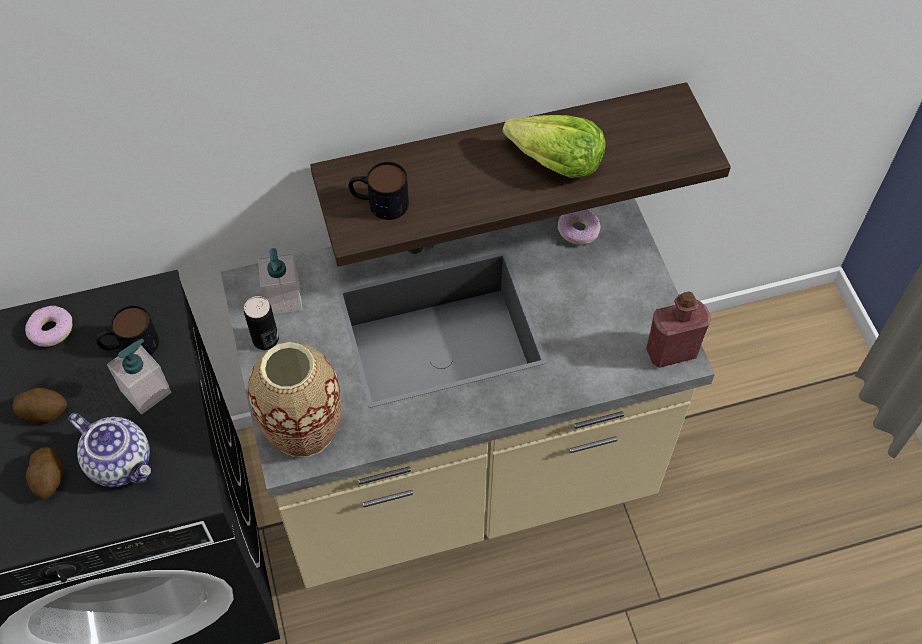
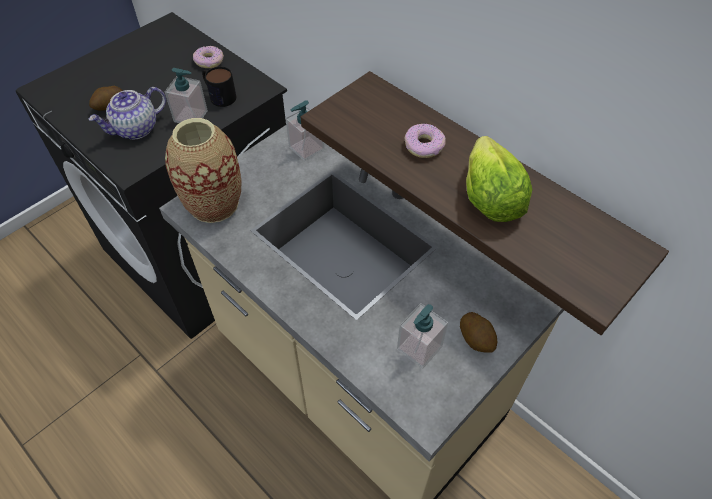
camera: 60 degrees right, 5 degrees down
potato [12,388,67,423] -> potato moved to [460,312,497,353]
teapot [68,413,151,487] -> teapot turned 45 degrees clockwise [89,87,166,139]
can [244,296,279,350] -> none
mug [349,162,409,220] -> none
donut [558,209,601,245] -> donut moved to [404,124,446,158]
red bottle [646,291,710,368] -> none
none -> soap dispenser [397,303,448,369]

